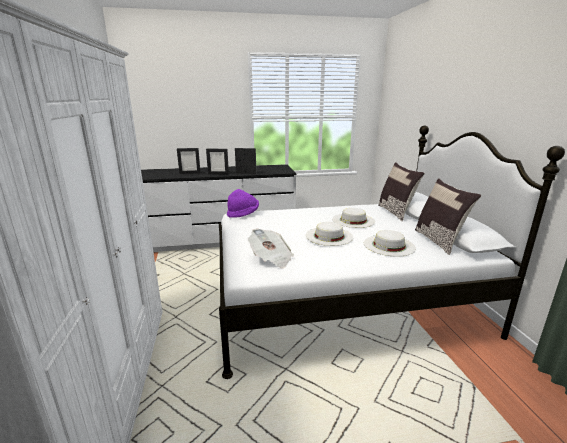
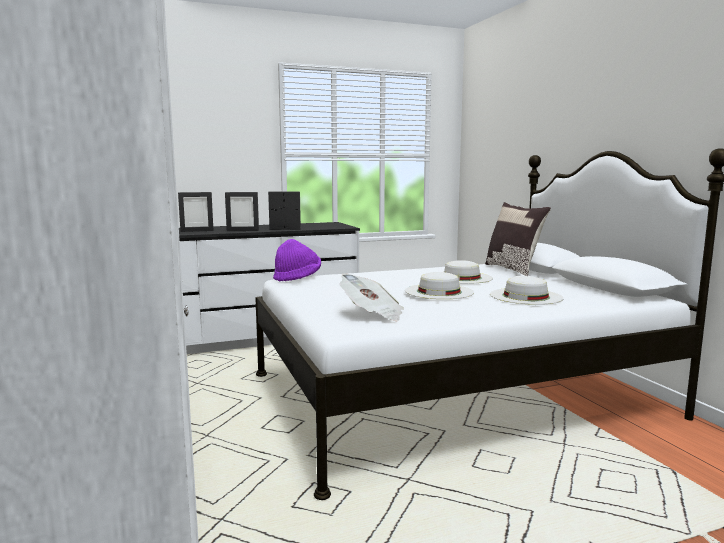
camera: 10 degrees left, 10 degrees down
pillow [415,178,481,255] -> none

